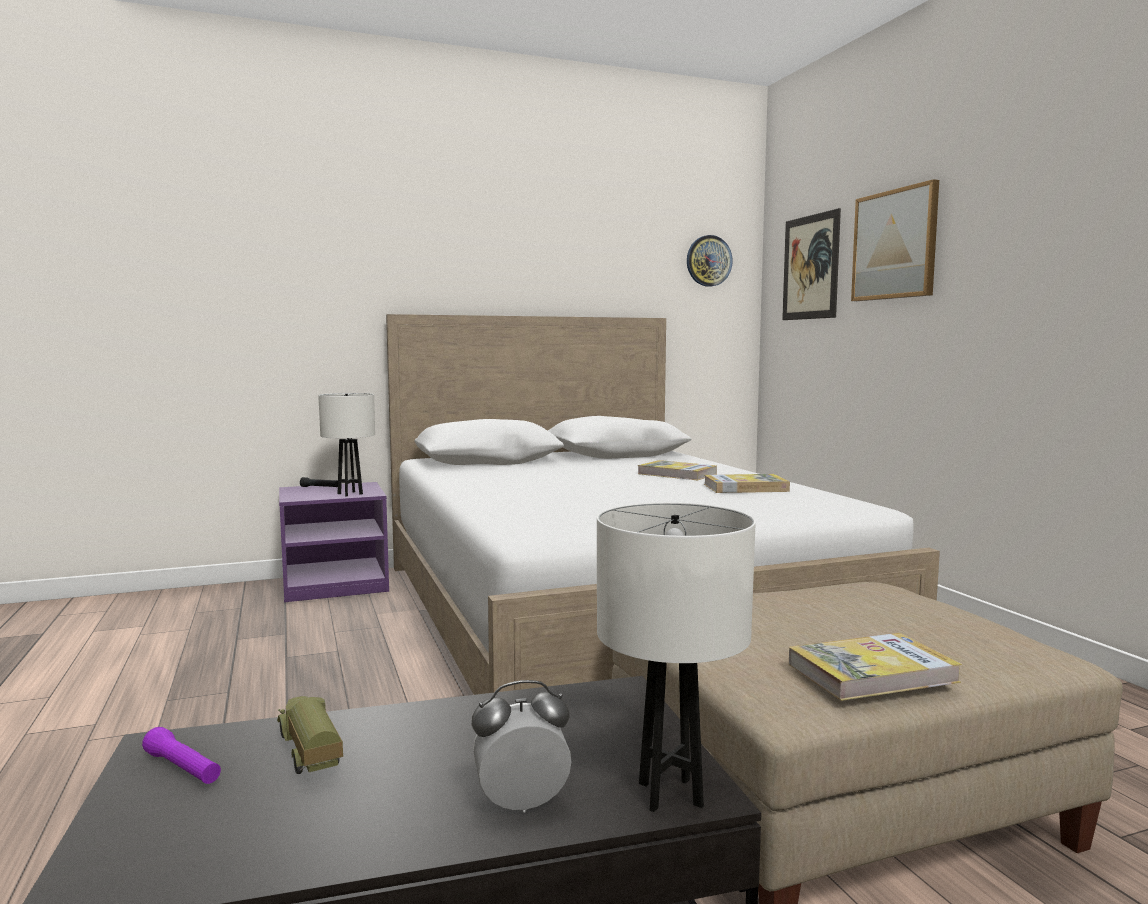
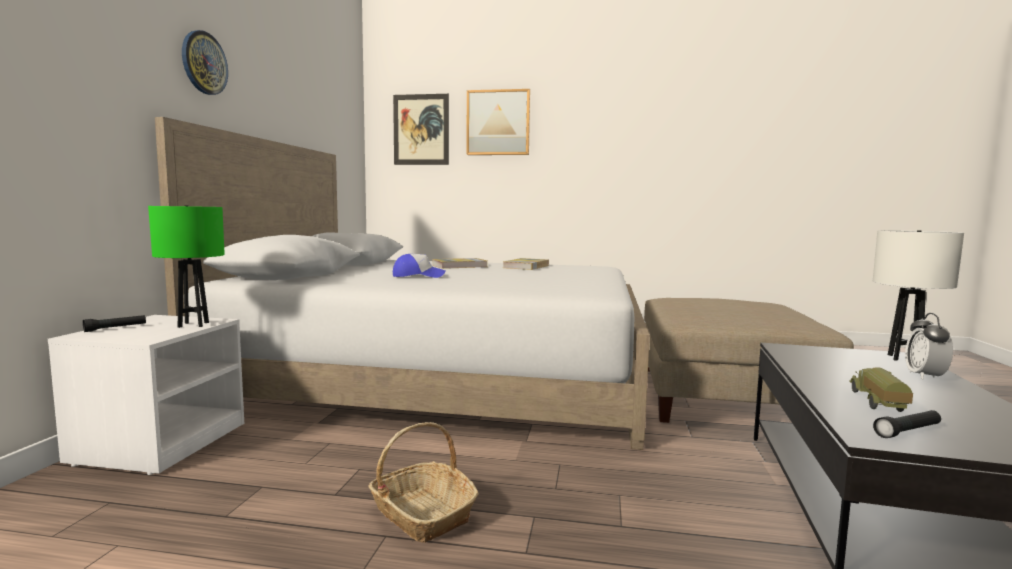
camera: 60 degrees left, 0 degrees up
purple flashlight [142,727,221,784] -> black flashlight [873,410,941,438]
toy truck [277,696,343,774] -> toy truck turned 105 degrees clockwise [849,367,913,412]
purple nightstand [279,482,389,603] -> white nightstand [48,315,244,475]
white table lamp [318,393,375,497] -> green table lamp [148,206,225,328]
wall clock [687,235,733,287] -> wall clock moved to [182,30,228,95]
book [789,633,962,701] -> none
none -> basket [368,422,479,543]
none -> cap [393,254,446,278]

